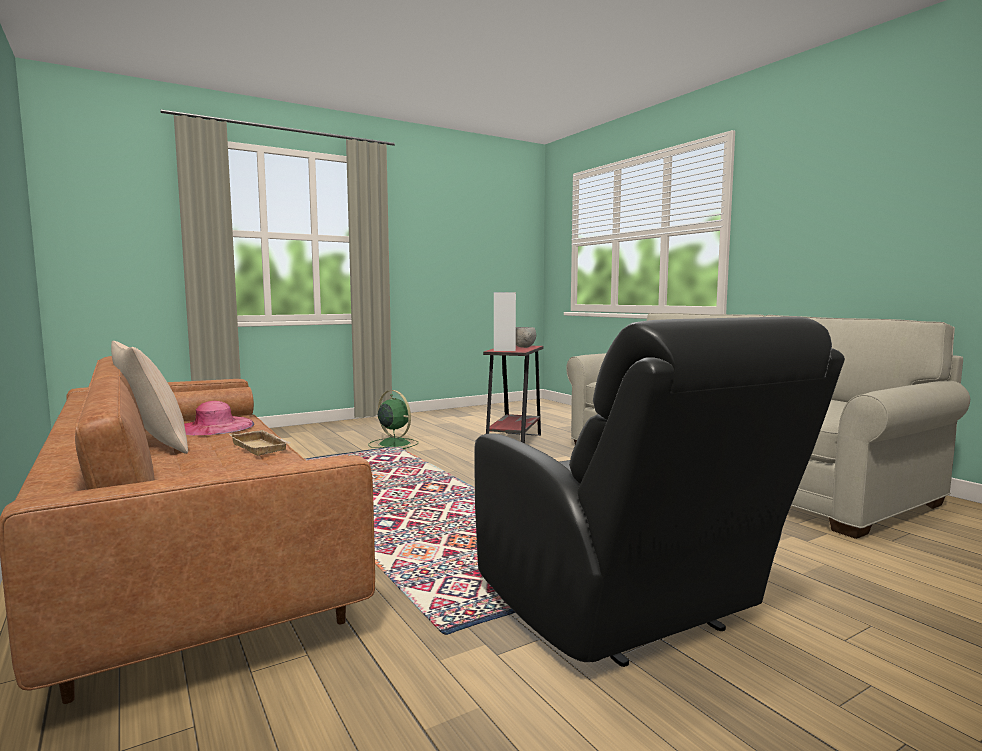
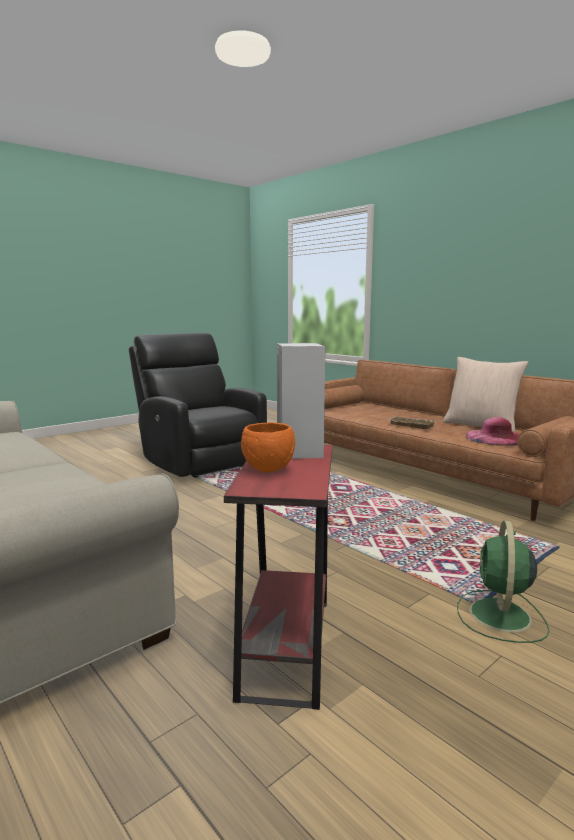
camera: 170 degrees right, 5 degrees up
green fan [368,390,418,449] -> green fan turned 75 degrees clockwise [457,521,549,643]
grey bowl [516,327,536,348] -> orange bowl [241,422,295,473]

